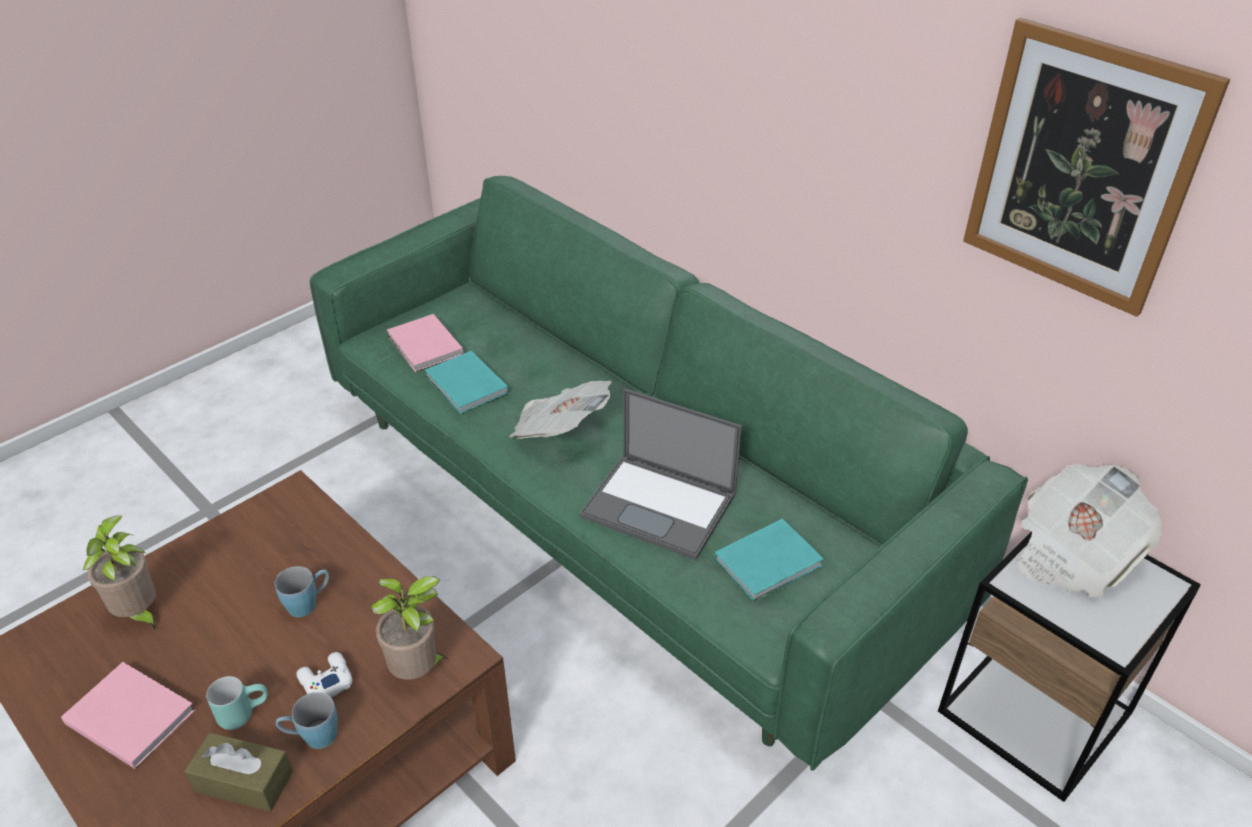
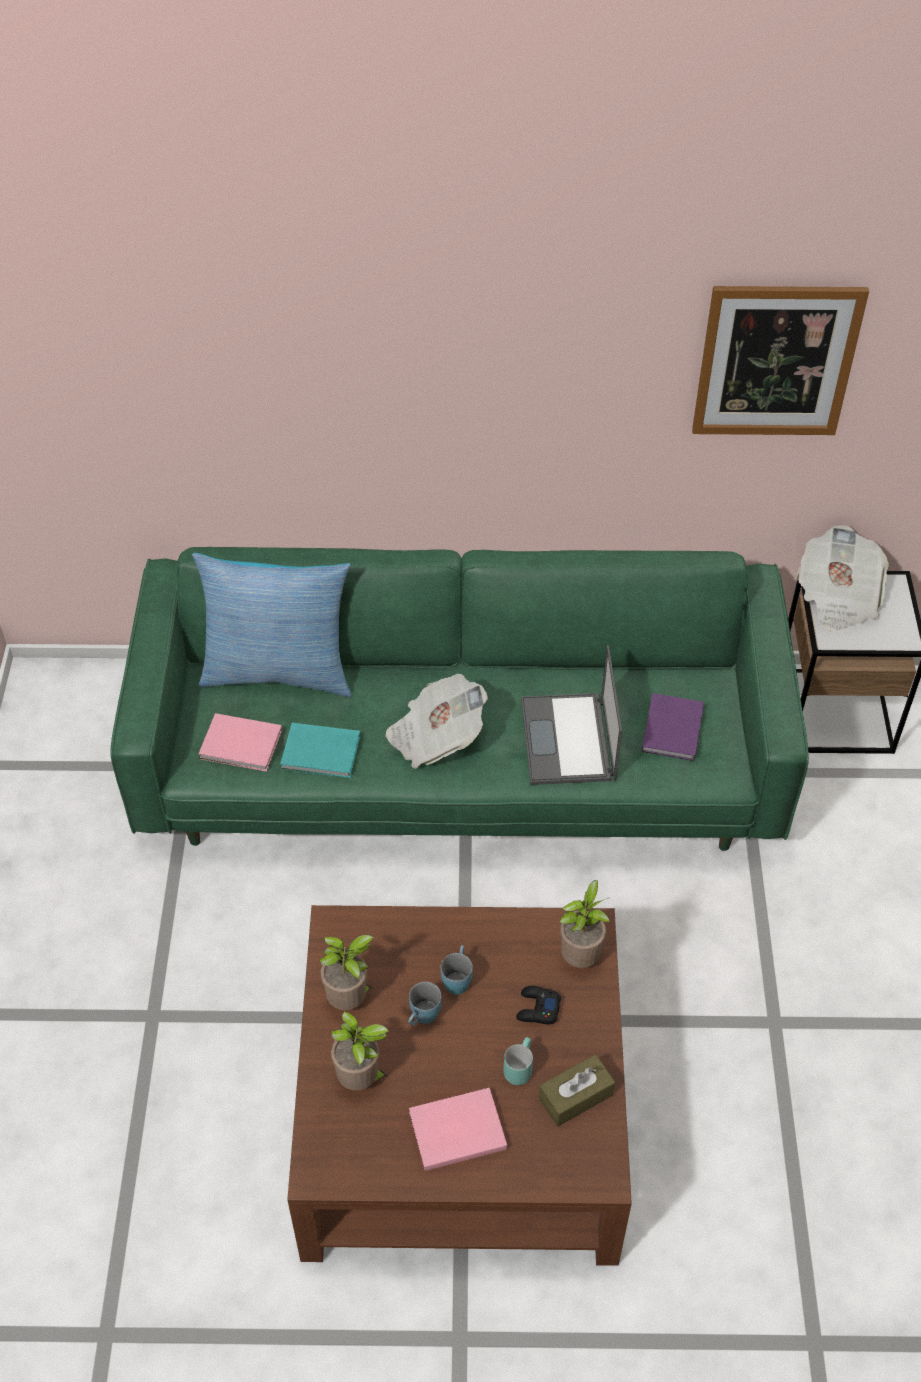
camera: 45 degrees left, 10 degrees up
blue mug [276,692,338,749] -> blue mug moved to [408,982,442,1026]
white game controller [296,652,353,697] -> black game controller [516,986,561,1025]
laptop [580,388,742,560] -> laptop turned 105 degrees clockwise [521,645,622,785]
turquoise book [714,519,824,602] -> purple book [642,693,704,761]
none -> pillow [192,553,352,697]
none -> potted plant [319,935,374,1010]

